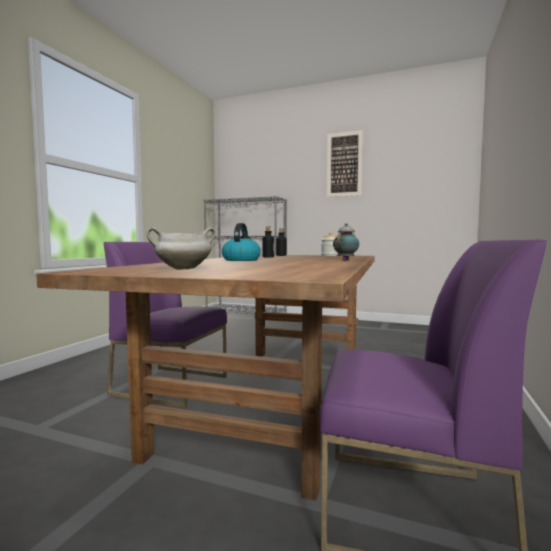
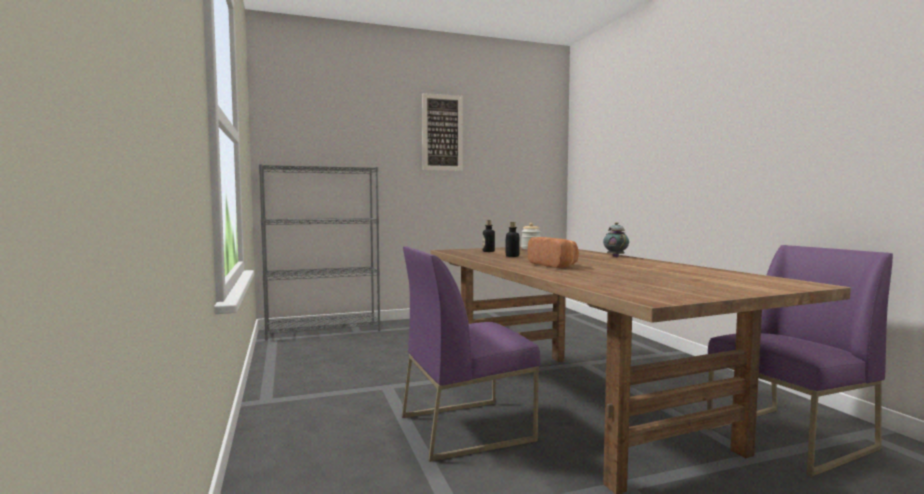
camera: 40 degrees left, 0 degrees up
white cooking pot [147,227,216,270] -> none
kettle [222,223,261,261] -> bread [528,237,579,268]

